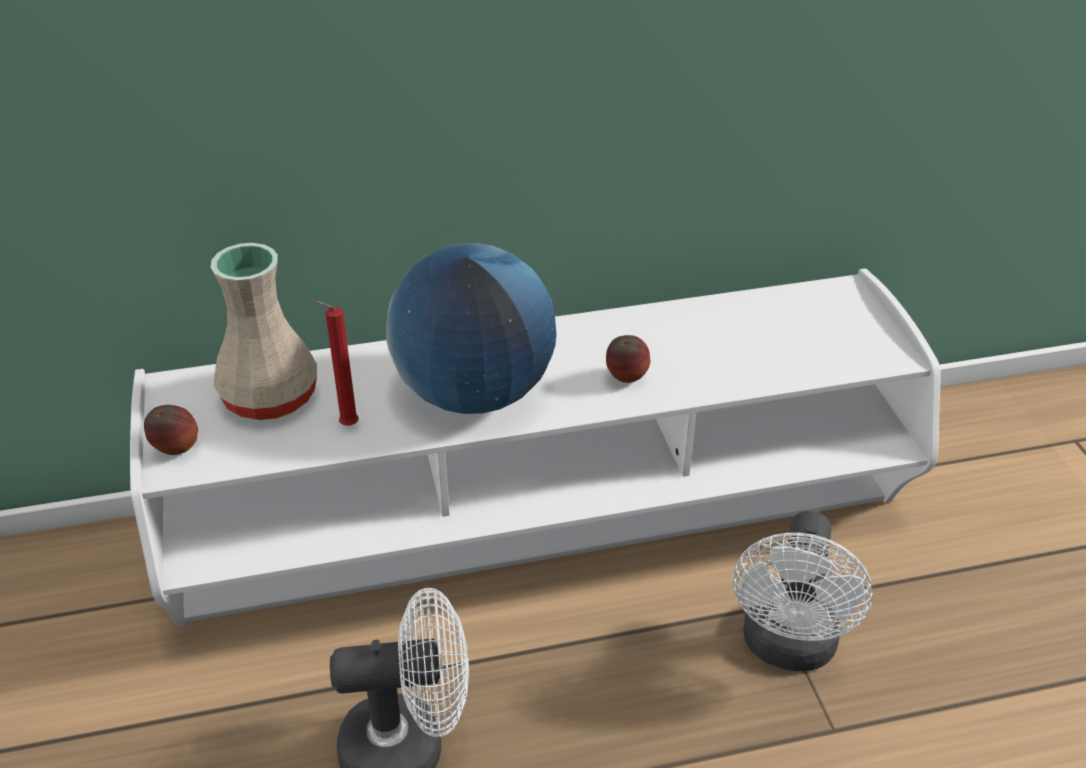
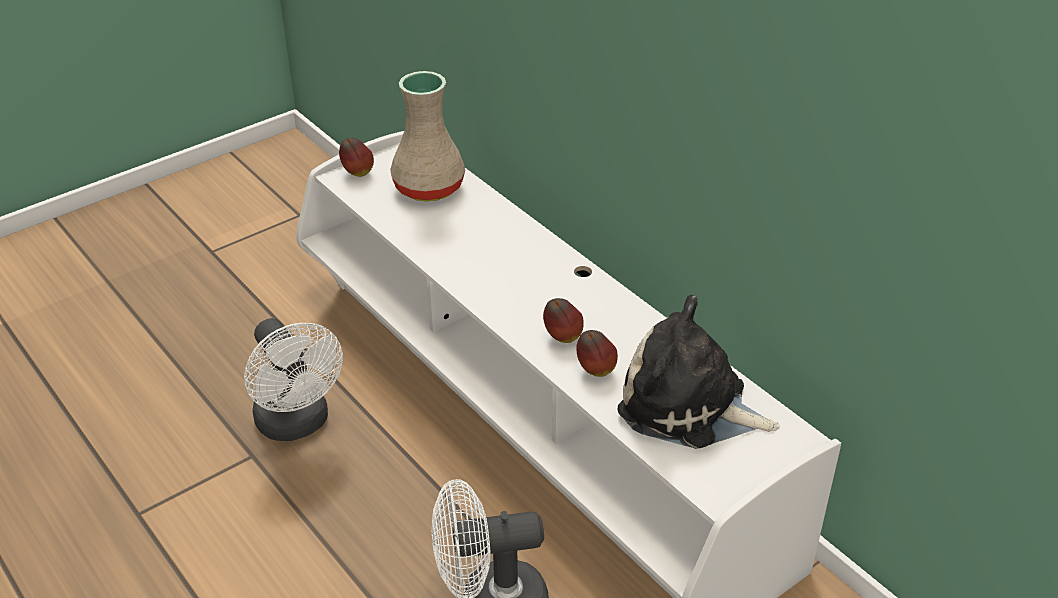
camera: 65 degrees right, 0 degrees up
red candle [314,301,359,426] -> none
globe [386,243,556,414] -> none
none -> apple [576,330,618,377]
none -> plush toy [618,295,780,449]

